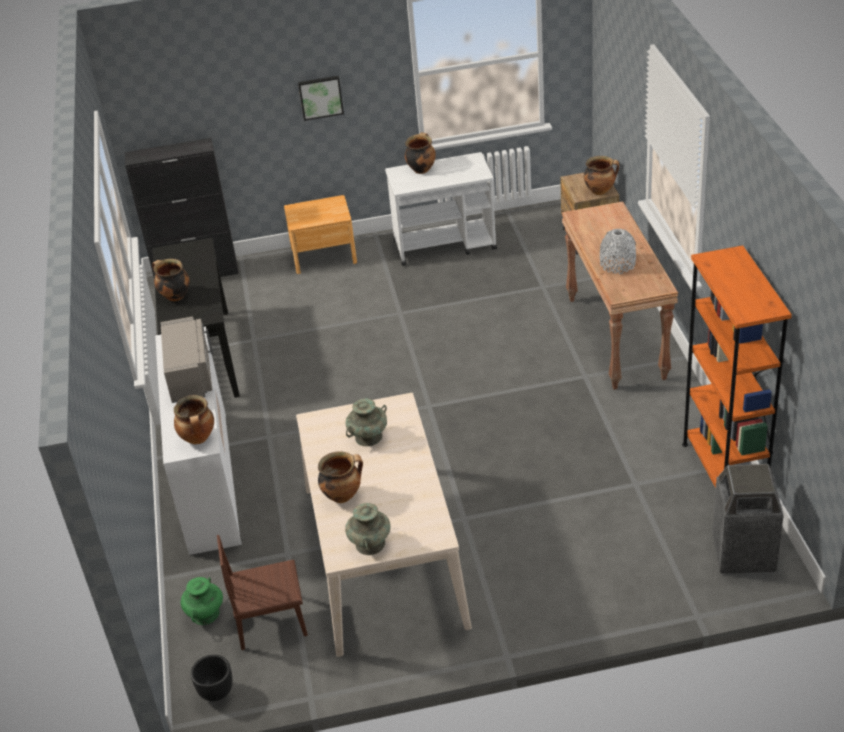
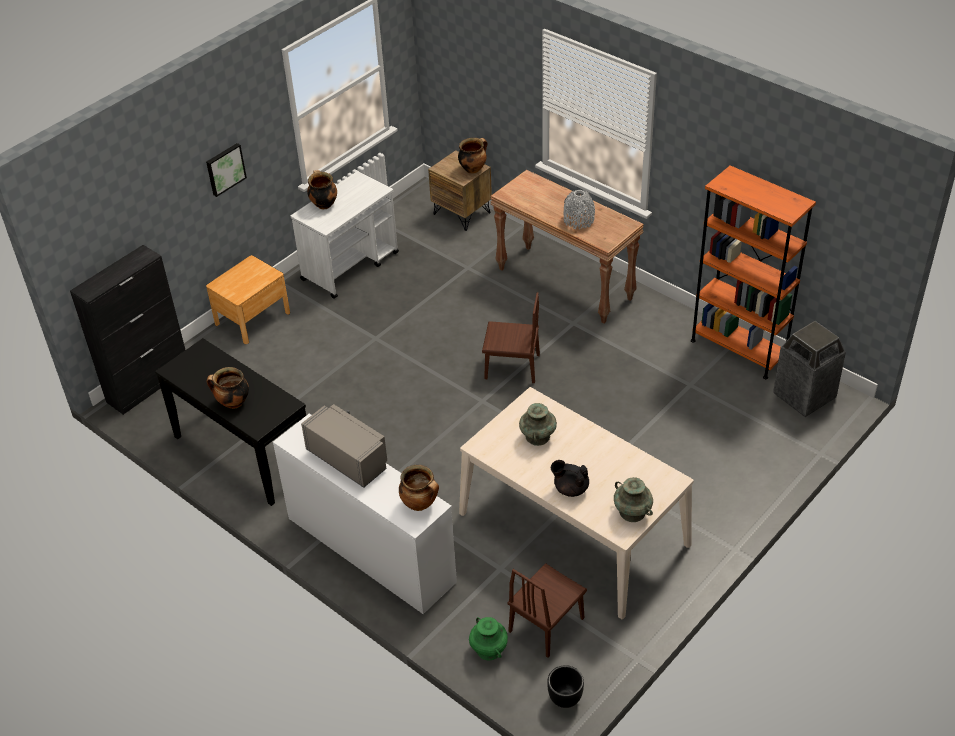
camera: 40 degrees left, 5 degrees up
cooking pot [318,451,363,503] -> black teapot [551,460,589,497]
none -> brown chair [482,292,540,383]

